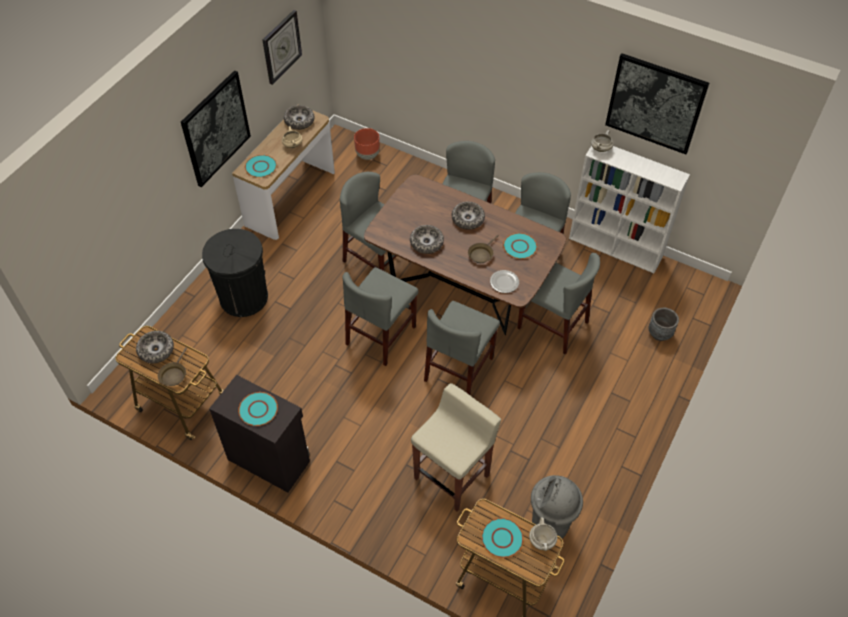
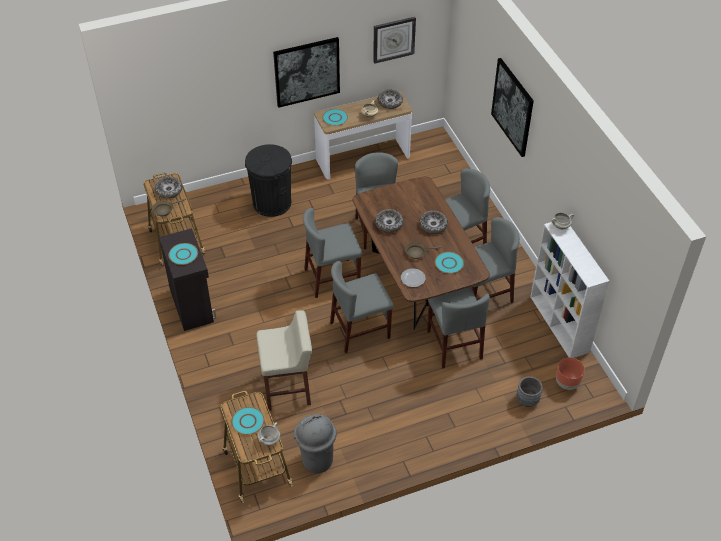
camera: 40 degrees right, 5 degrees down
brown planter [354,128,380,160] -> brown planter moved to [556,357,585,390]
picture [605,53,709,154] -> picture moved to [491,58,534,157]

